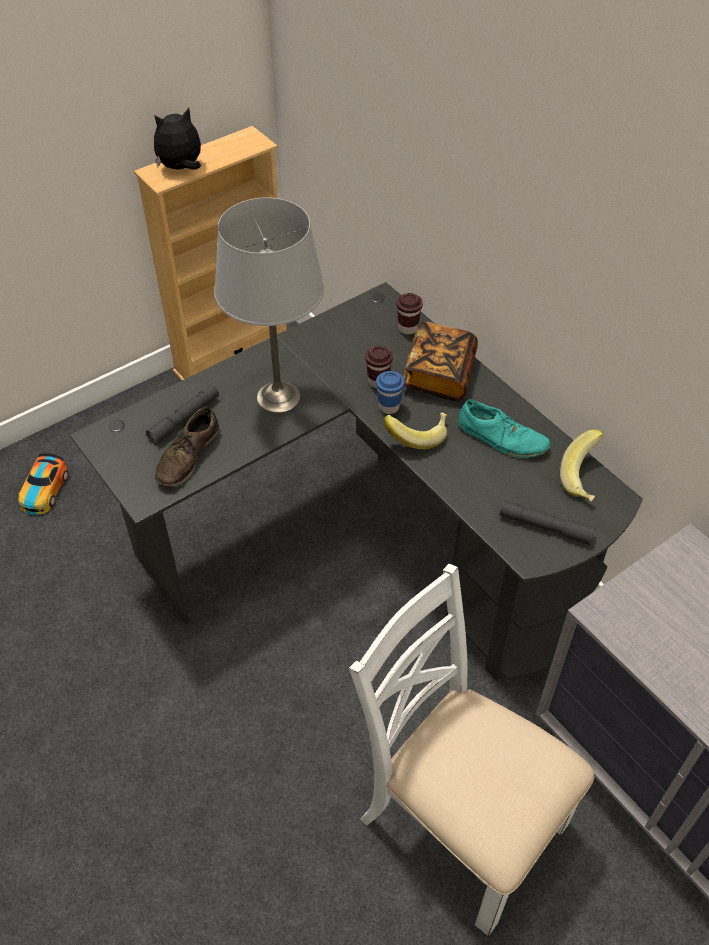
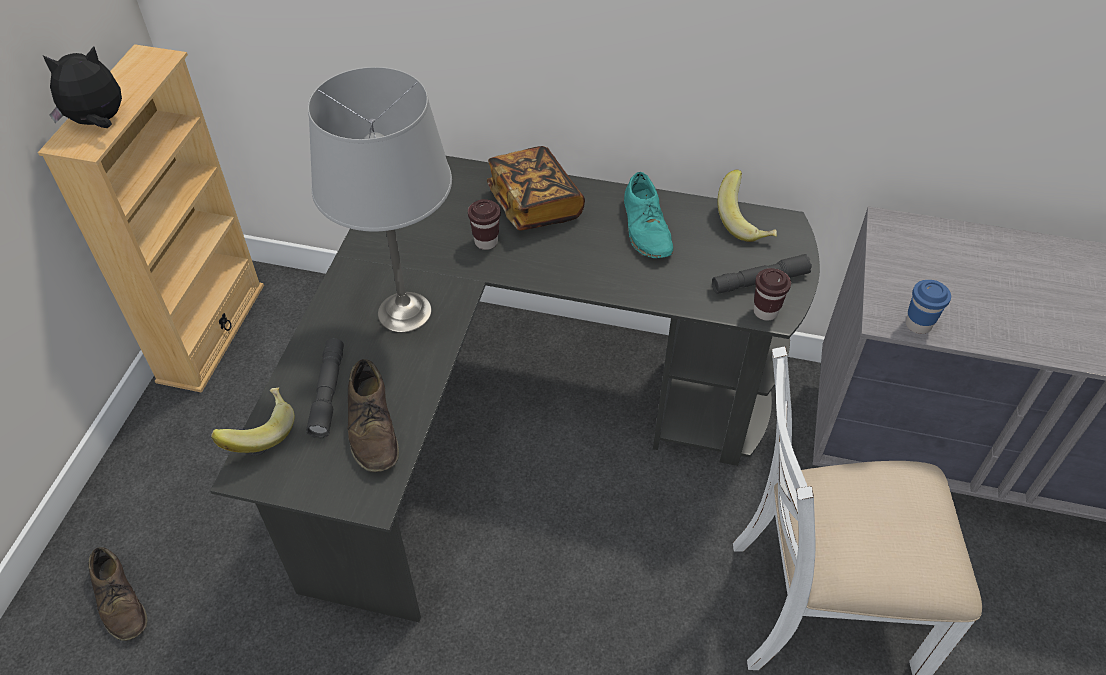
camera: 40 degrees left, 0 degrees up
toy car [18,453,68,515] -> brown shoe [88,547,147,641]
plush toy [154,108,201,169] -> plush toy turned 45 degrees clockwise [43,46,122,128]
blue cup [376,371,405,414] -> blue cup moved to [906,280,951,334]
banana [384,413,447,450] -> banana moved to [211,387,295,453]
brown cup [396,293,423,334] -> brown cup moved to [754,268,791,320]
turquoise shoe [458,400,551,458] -> turquoise shoe turned 90 degrees clockwise [624,172,674,258]

